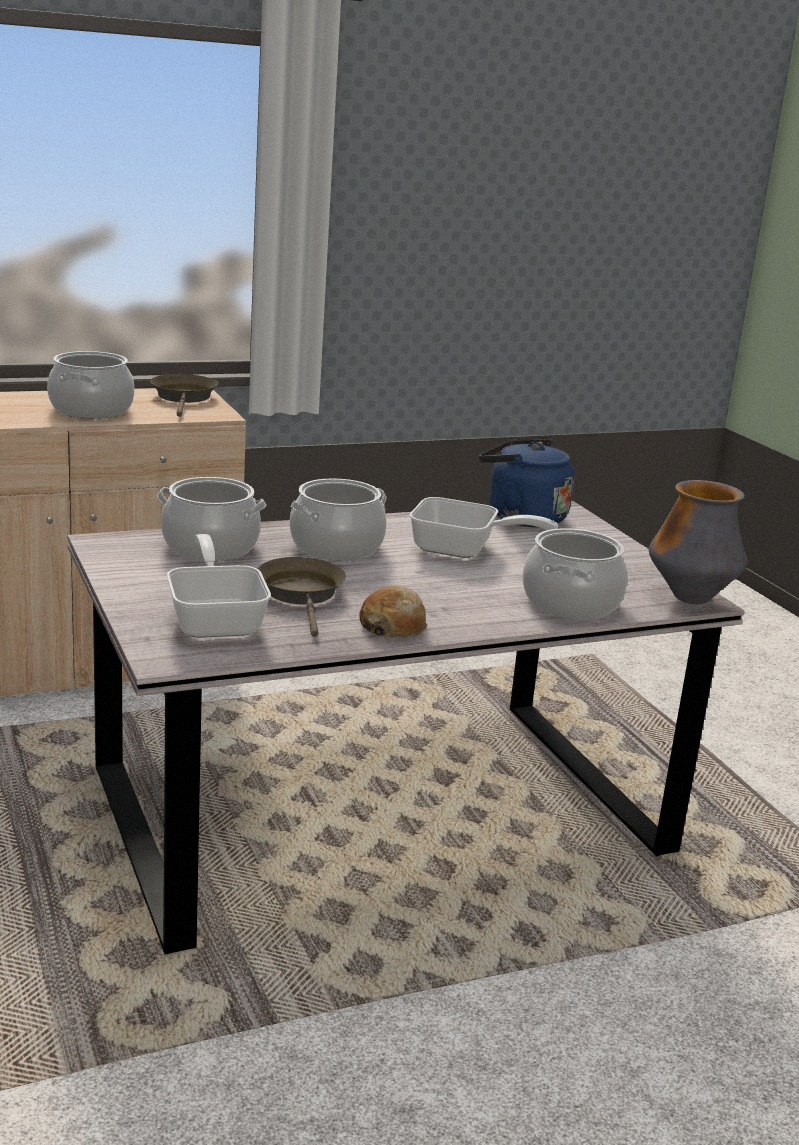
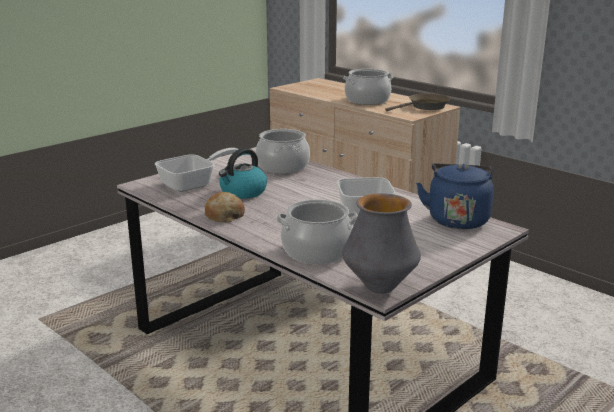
camera: 70 degrees right, 0 degrees up
brown frying pan [258,557,346,637] -> kettle [219,148,267,199]
cooking pot [290,478,387,560] -> none

